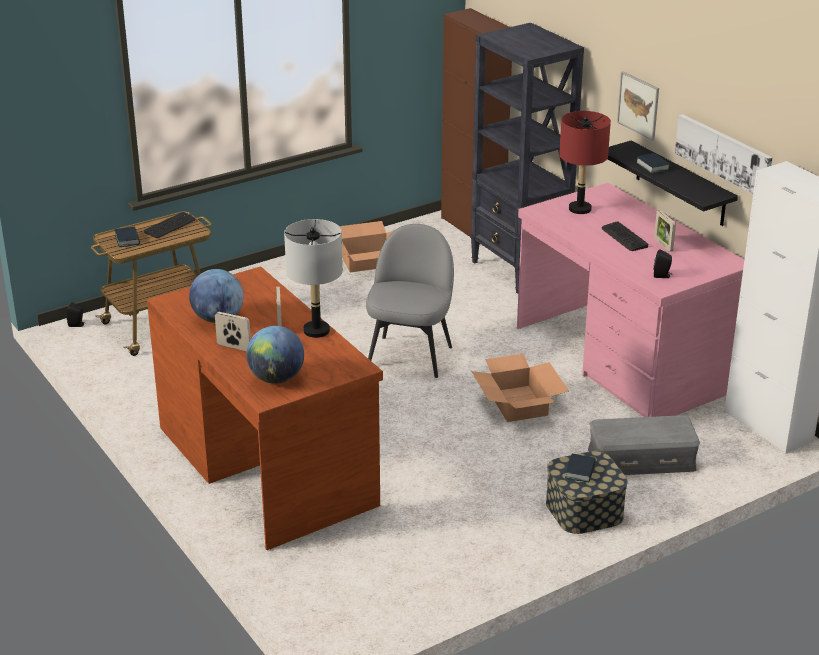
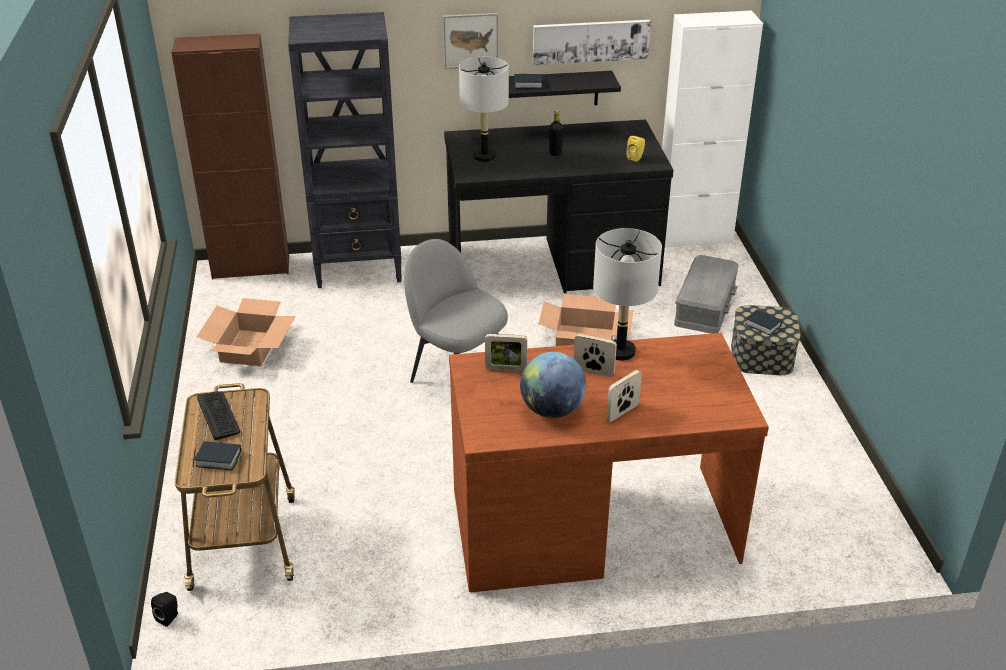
camera: 65 degrees left, 5 degrees up
globe [246,326,304,384] -> none
pink desk [517,183,744,417] -> black desk [444,119,673,293]
red table lamp [559,111,611,214] -> grey table lamp [459,57,509,162]
keyboard [602,221,648,251] -> black bottle [549,110,563,156]
picture frame [654,210,676,252] -> picture frame moved to [485,334,527,371]
black speaker [654,249,672,278] -> yellow speaker [627,136,645,162]

